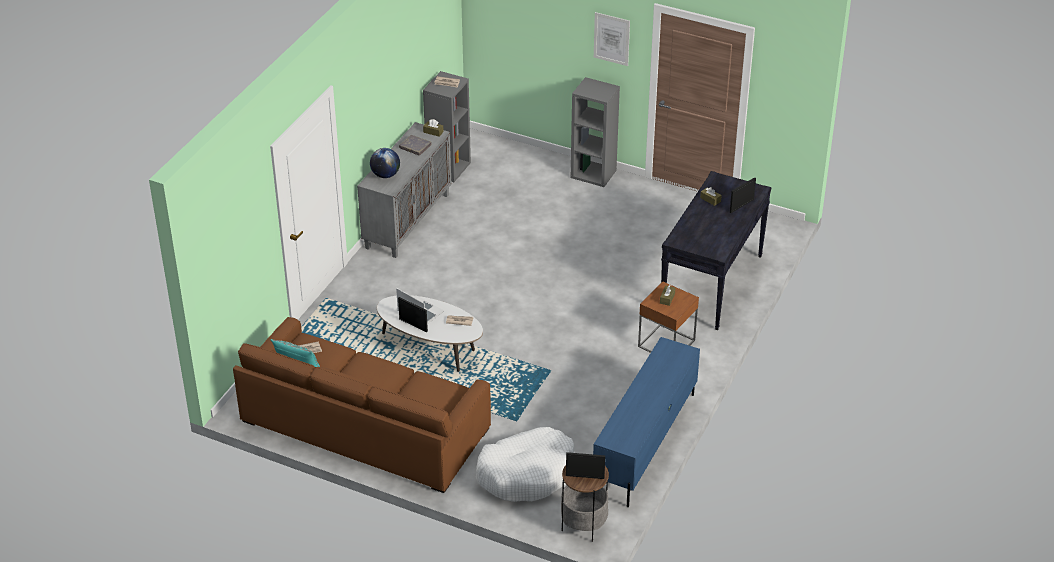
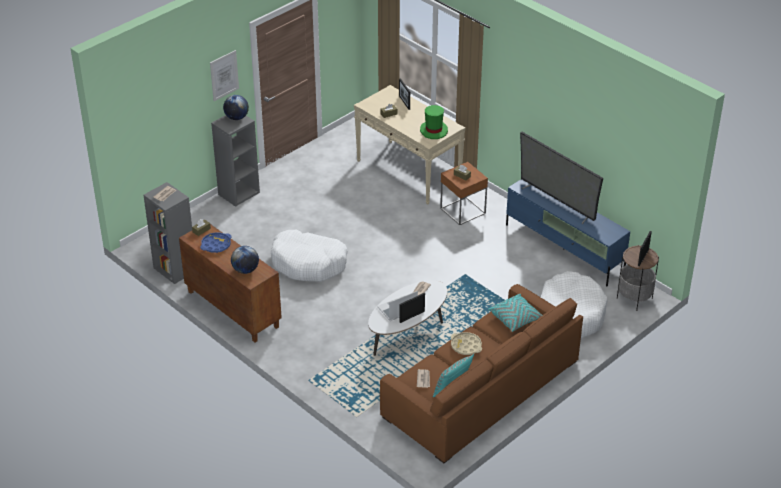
camera: 70 degrees left, 0 degrees up
grey cabinet [357,122,451,258] -> brown cabinet [179,224,282,343]
grey book [399,135,432,156] -> blue tray [200,232,231,253]
black console table [661,171,771,330] -> beige console table [354,85,466,205]
none -> globe [223,95,249,120]
none -> white dog bed [271,230,348,282]
none -> green hat [420,105,448,139]
none -> beige tray [451,332,482,355]
none -> turquoise pillow [488,294,542,332]
none -> television [520,132,603,224]

